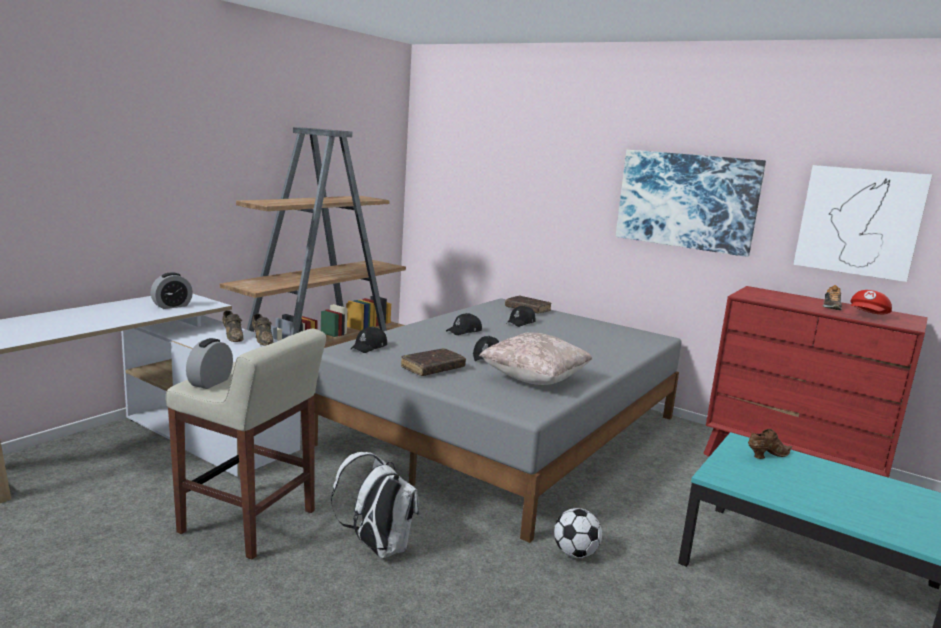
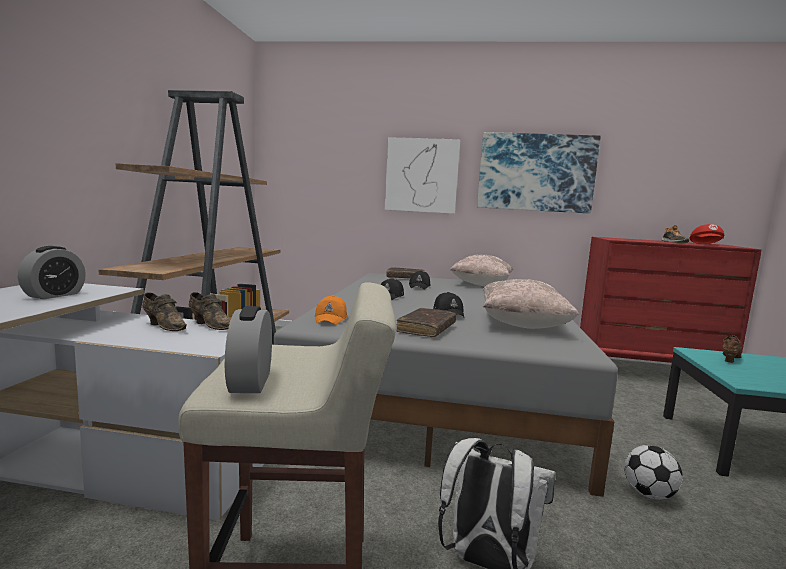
camera: 25 degrees left, 5 degrees down
black cap [350,327,387,353] -> orange cap [315,295,347,325]
picture [793,165,933,282] -> picture moved to [385,137,461,214]
none -> beige pillow [450,255,513,286]

